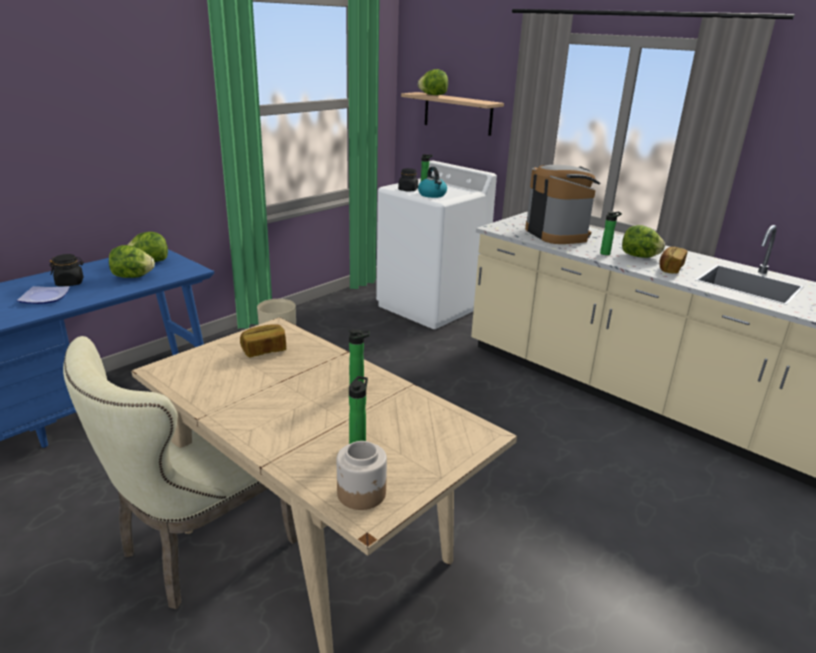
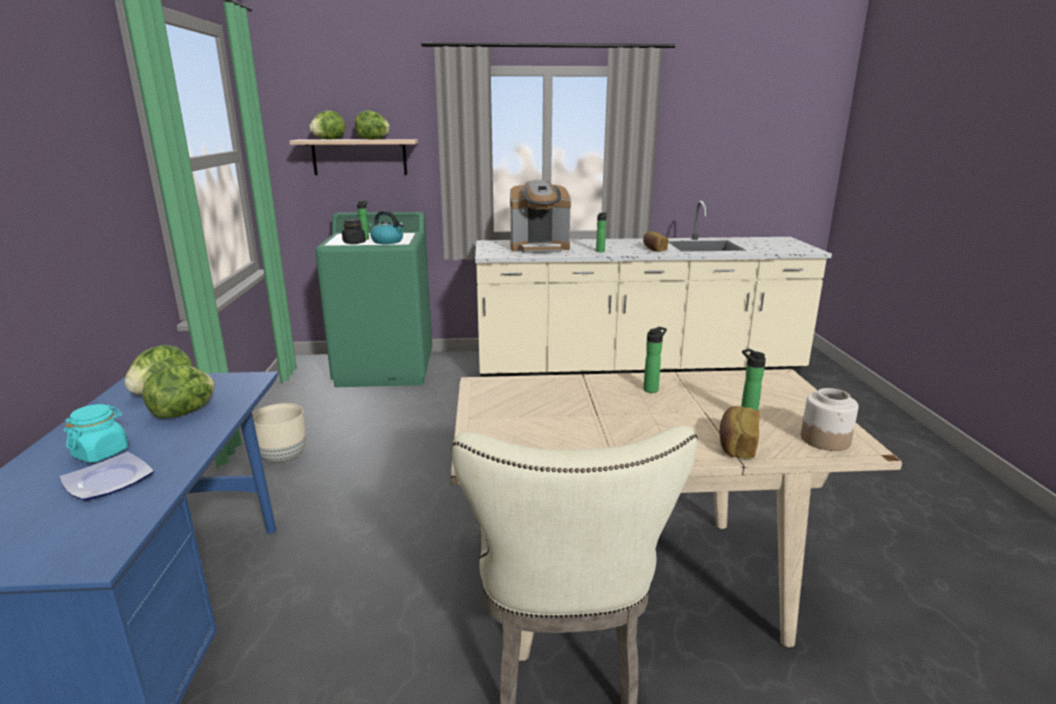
camera: 45 degrees left, 5 degrees down
black jar [49,254,84,286] -> turquoise jar [64,404,129,463]
bread [240,324,286,357] -> bread moved to [720,406,760,459]
white washing machine [376,161,497,329] -> green washing machine [315,212,432,387]
coffee machine [525,165,600,244] -> coffee machine turned 150 degrees clockwise [510,180,571,253]
lettuce [622,225,665,258] -> lettuce moved to [355,110,390,140]

